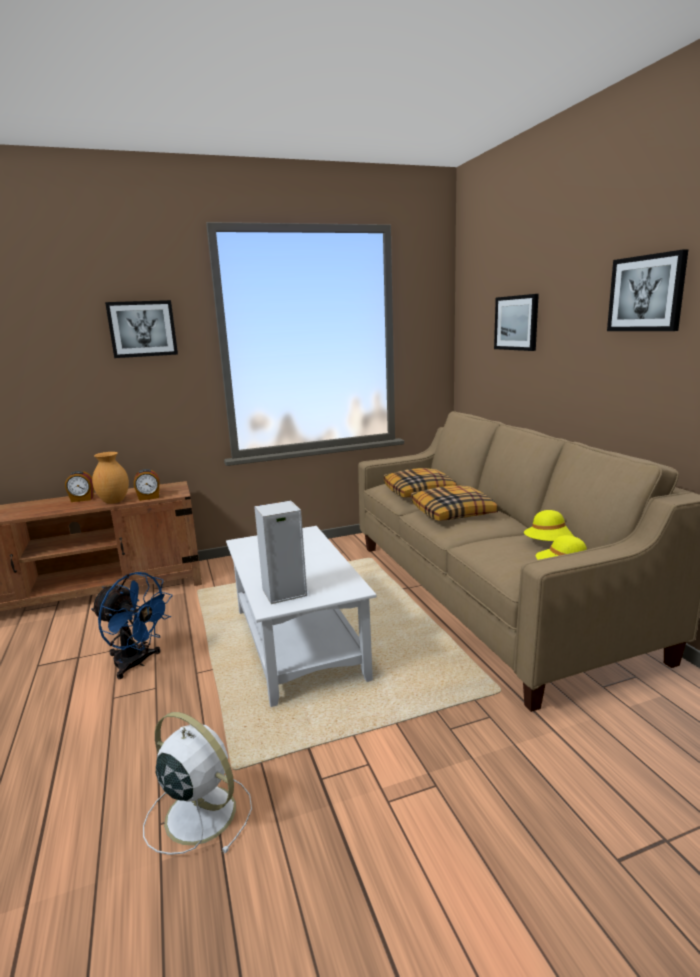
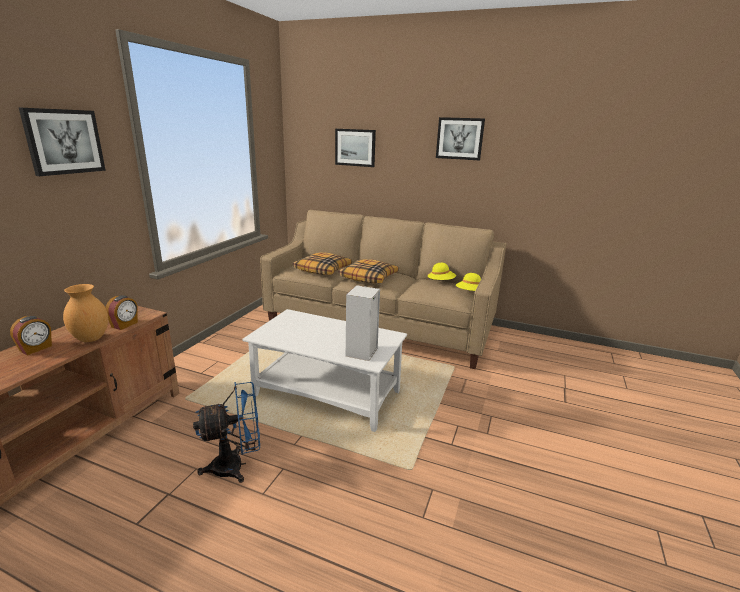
camera: 50 degrees left, 5 degrees up
white fan [143,712,252,855] -> none

